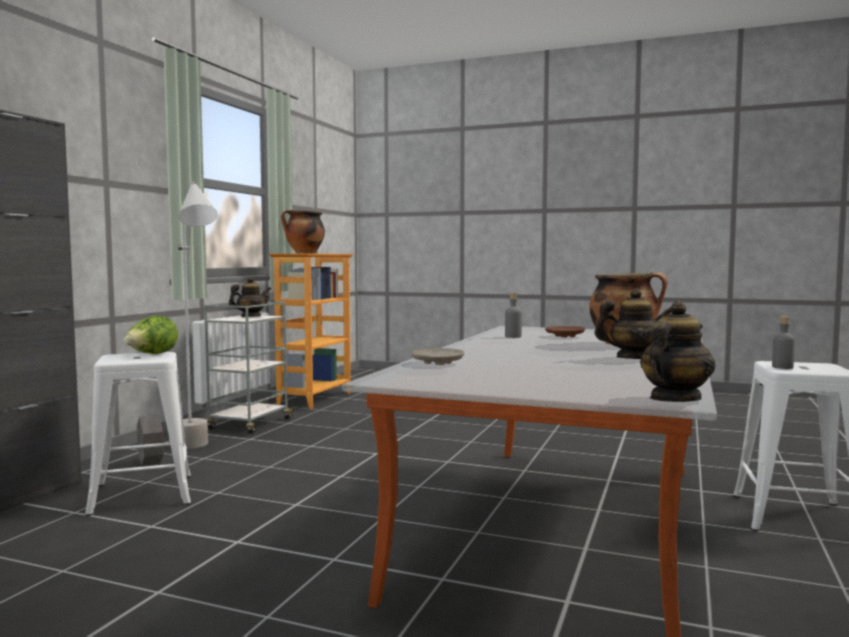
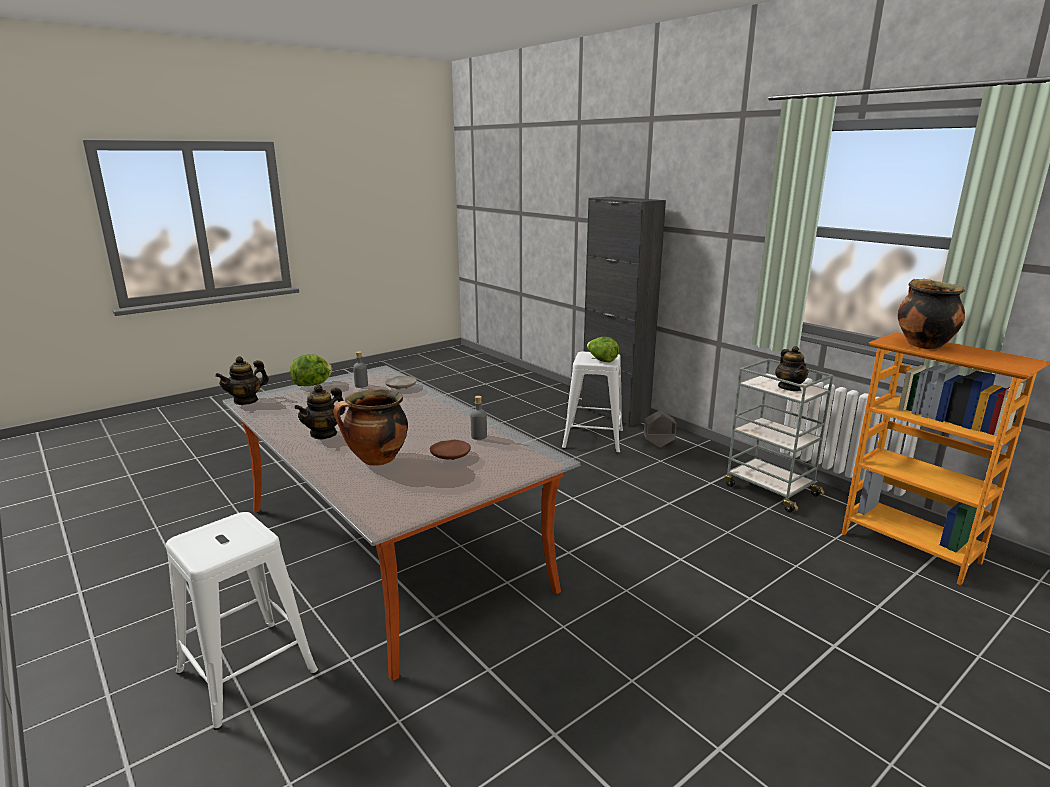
camera: 120 degrees right, 15 degrees up
grey floor lamp [178,181,218,449] -> none
teapot [640,301,716,402] -> teapot turned 60 degrees clockwise [215,356,269,405]
grey bottle [772,316,795,369] -> grey bottle moved to [353,351,368,388]
none -> lettuce [290,354,332,386]

